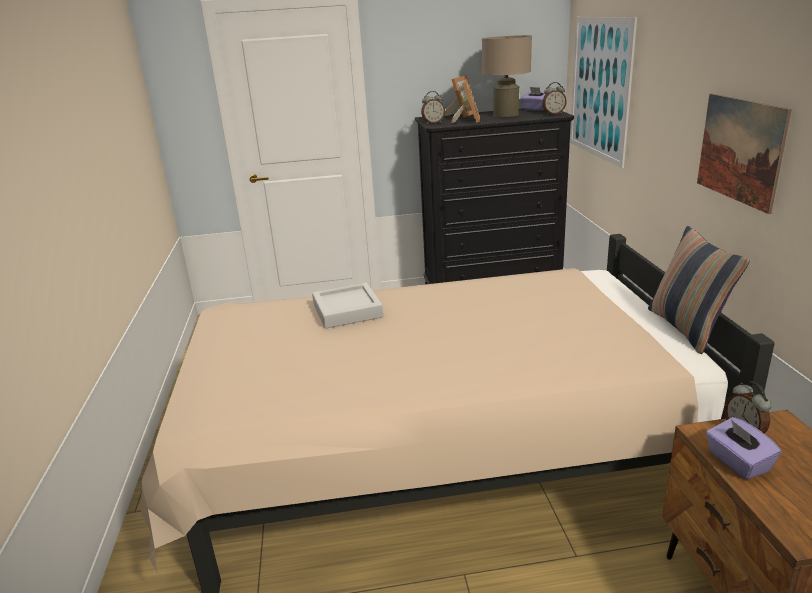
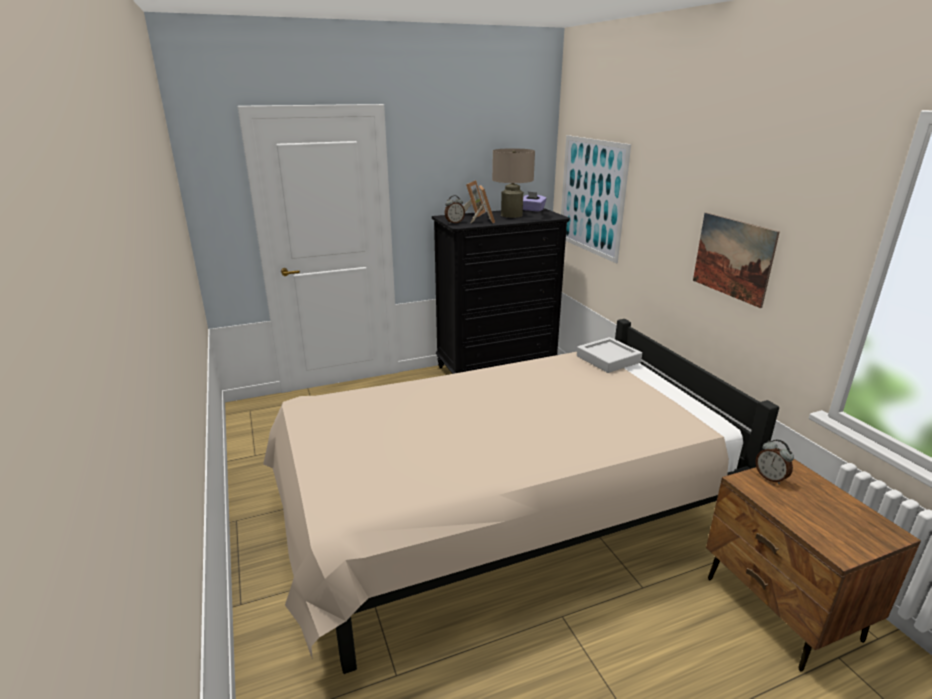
camera: 15 degrees left, 0 degrees up
grey tray [312,283,383,329] -> grey tray moved to [577,337,642,373]
alarm clock [542,82,567,115] -> none
pillow [648,226,750,354] -> none
purple tissue box [706,417,781,480] -> none

